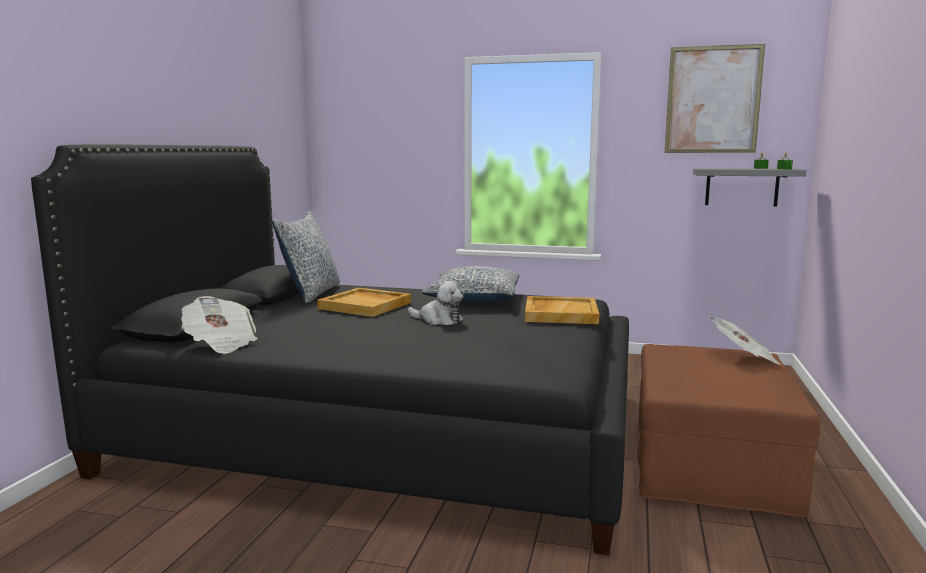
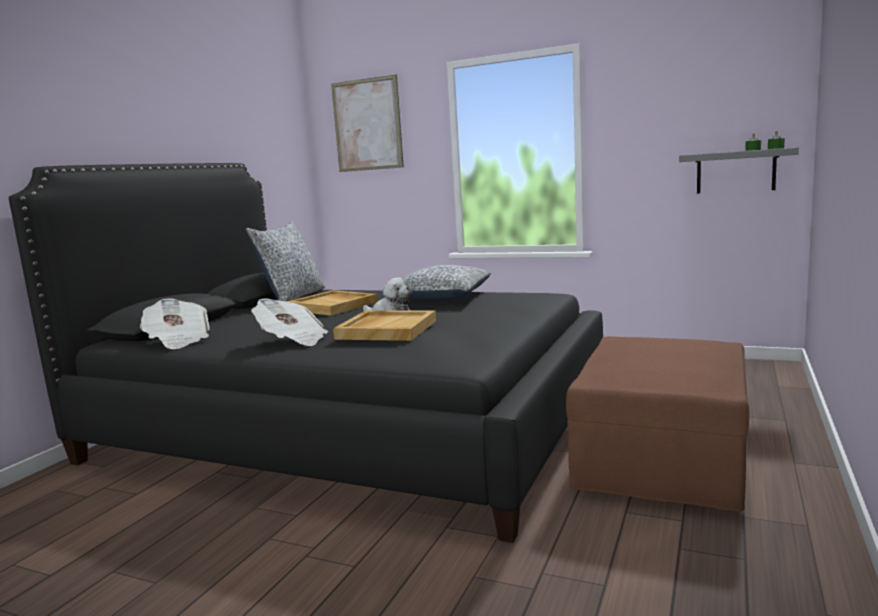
camera: 10 degrees right, 0 degrees up
beige tray [525,296,599,324] -> beige tray moved to [333,310,436,341]
picture [665,44,765,153] -> picture moved to [331,75,404,172]
newspaper [708,315,781,365] -> newspaper moved to [251,299,328,346]

